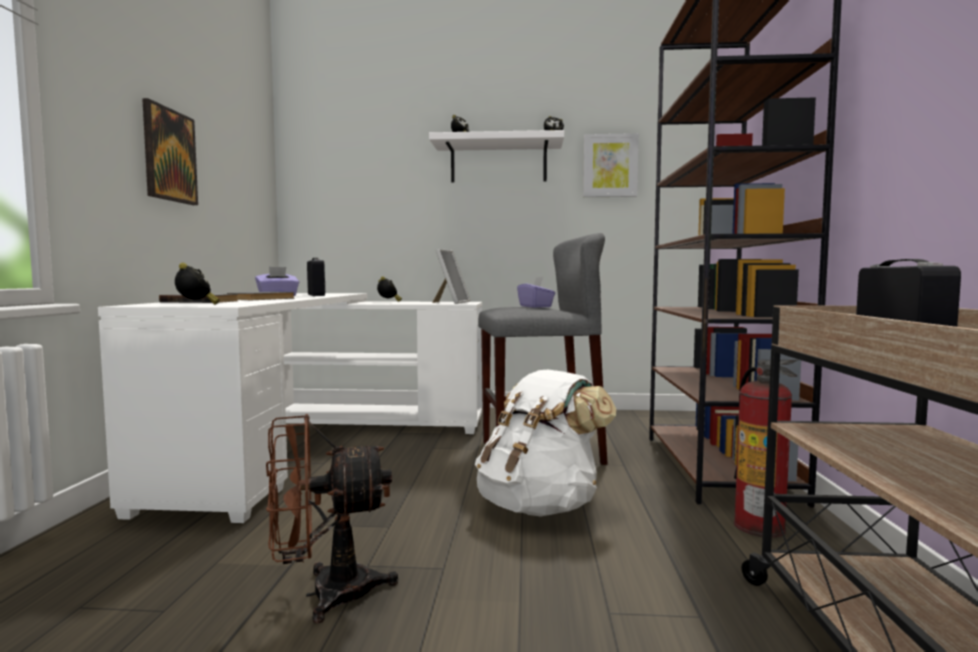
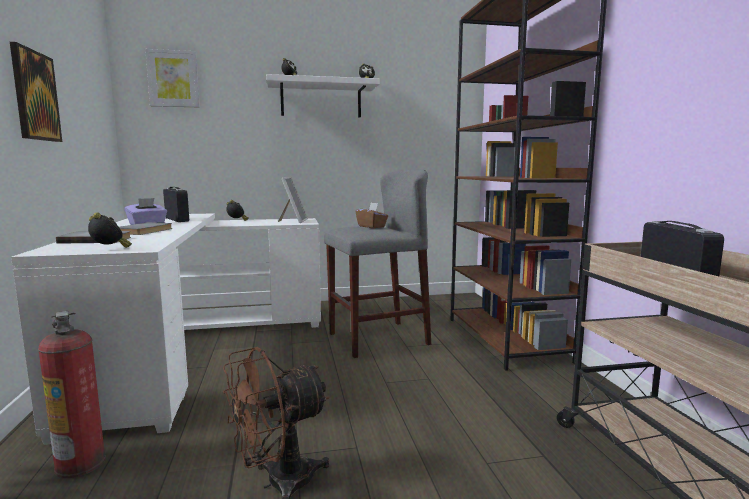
camera: 15 degrees left, 5 degrees up
white backpack [475,370,616,517] -> none
purple tissue box [517,277,555,308] -> brown tissue box [355,203,388,228]
picture [583,133,639,197] -> picture moved to [145,49,200,107]
fire extinguisher [734,360,798,538] -> fire extinguisher moved to [38,311,106,478]

